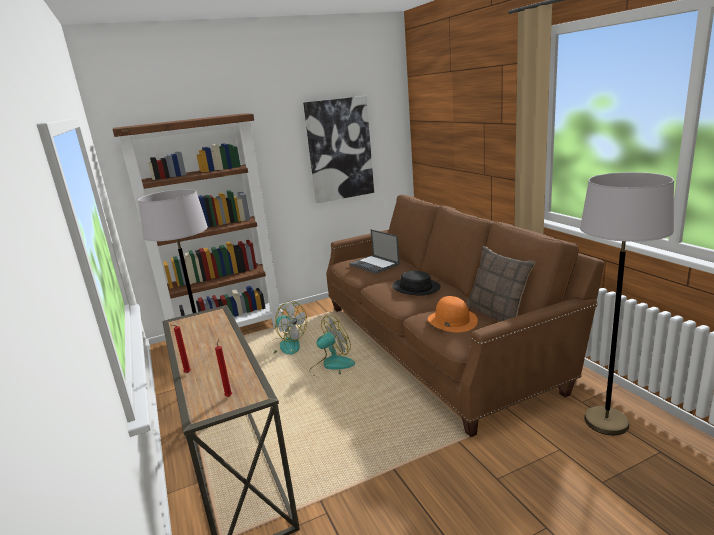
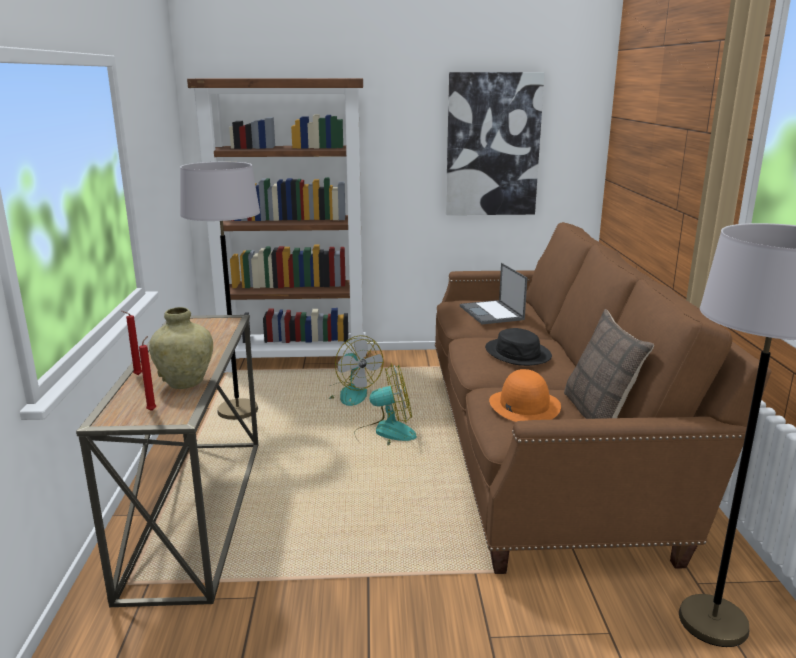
camera: 20 degrees right, 0 degrees up
none -> beige vase [149,307,213,389]

